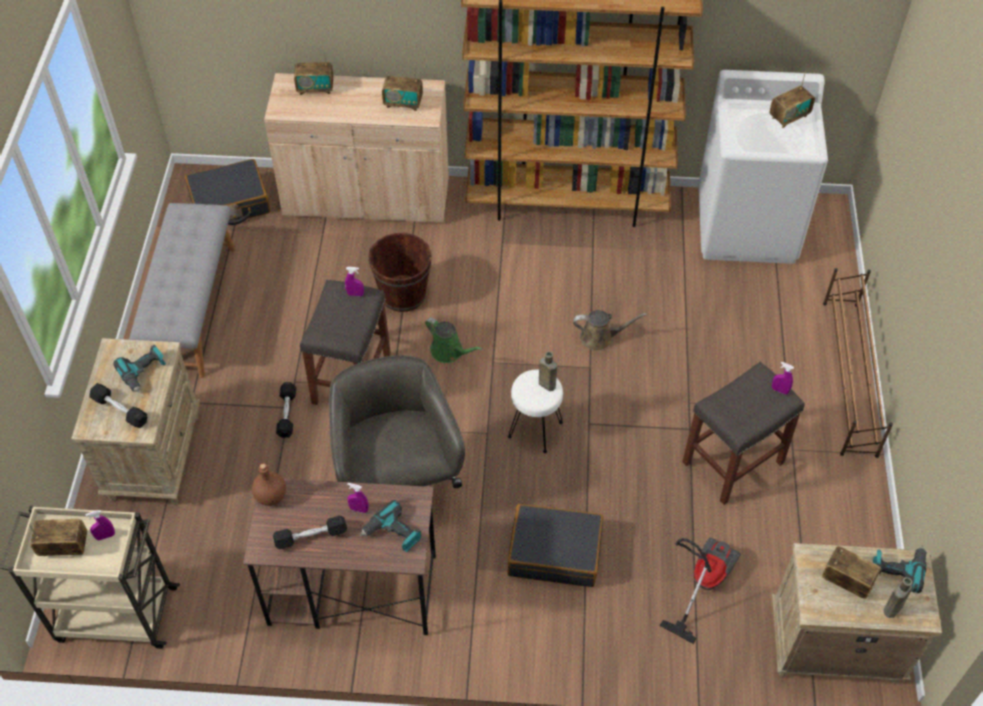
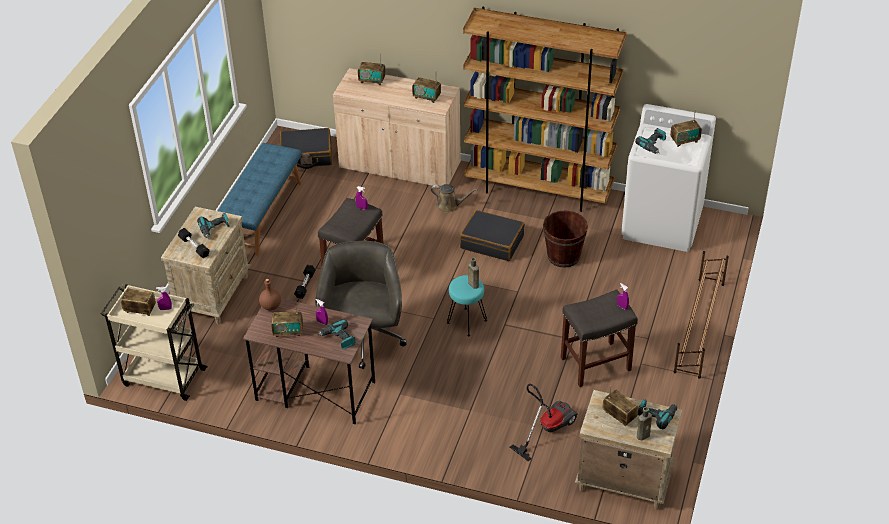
camera: 15 degrees right, 10 degrees down
grey bench [129,203,235,378] -> blue bench [218,143,302,256]
black dumbbell [273,516,347,550] -> radio [271,301,303,337]
brown bucket [369,233,431,312] -> brown bucket moved to [543,210,588,268]
green watering can [425,318,482,363] -> none
white stool [508,370,563,453] -> turquoise stool [447,275,487,336]
black suitcase [508,504,603,587] -> black suitcase moved to [460,210,525,261]
brown watering can [573,310,647,351] -> brown watering can moved to [431,184,478,213]
none -> power drill [635,128,666,154]

